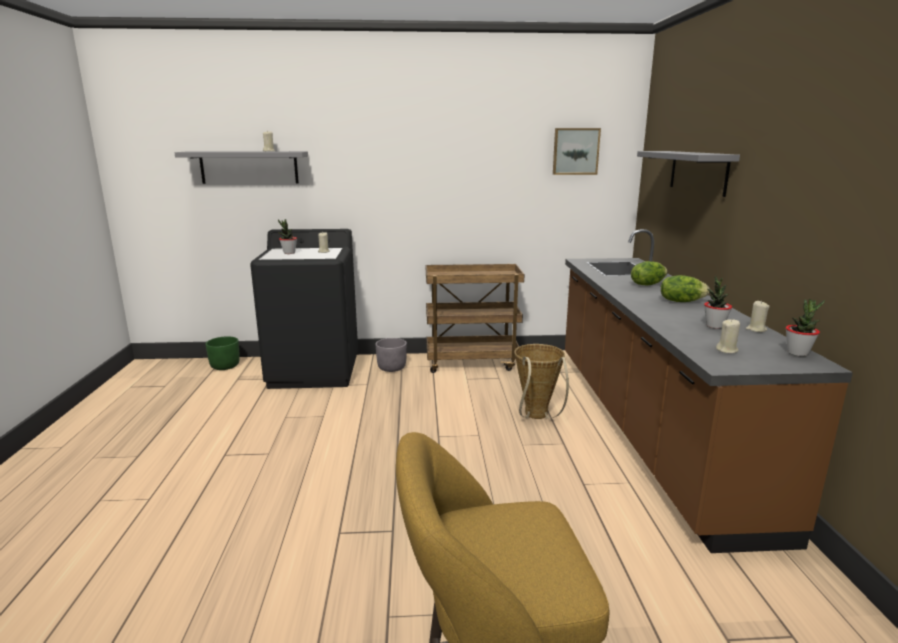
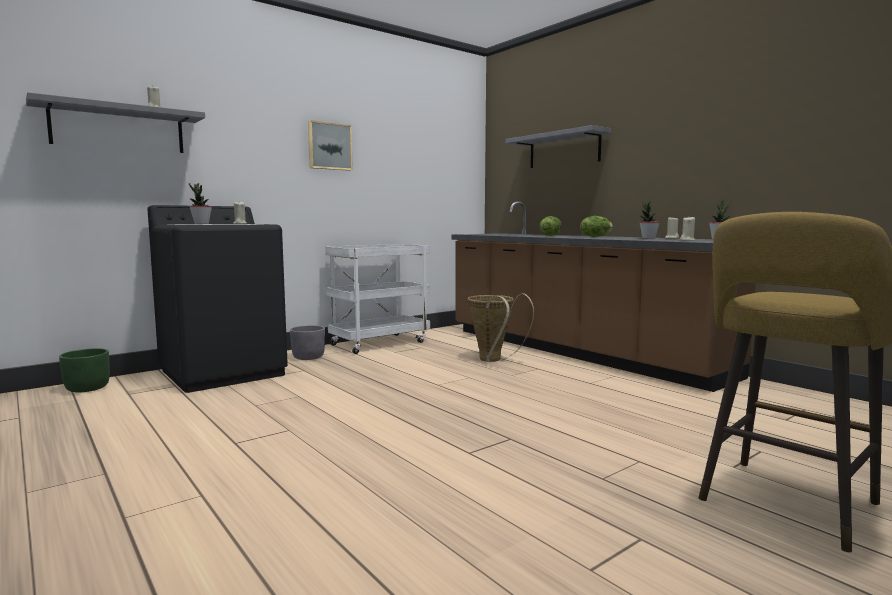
camera: 35 degrees left, 10 degrees down
brown cart [426,264,524,373] -> white cart [325,244,430,354]
picture [553,128,601,175] -> picture moved to [308,120,353,171]

